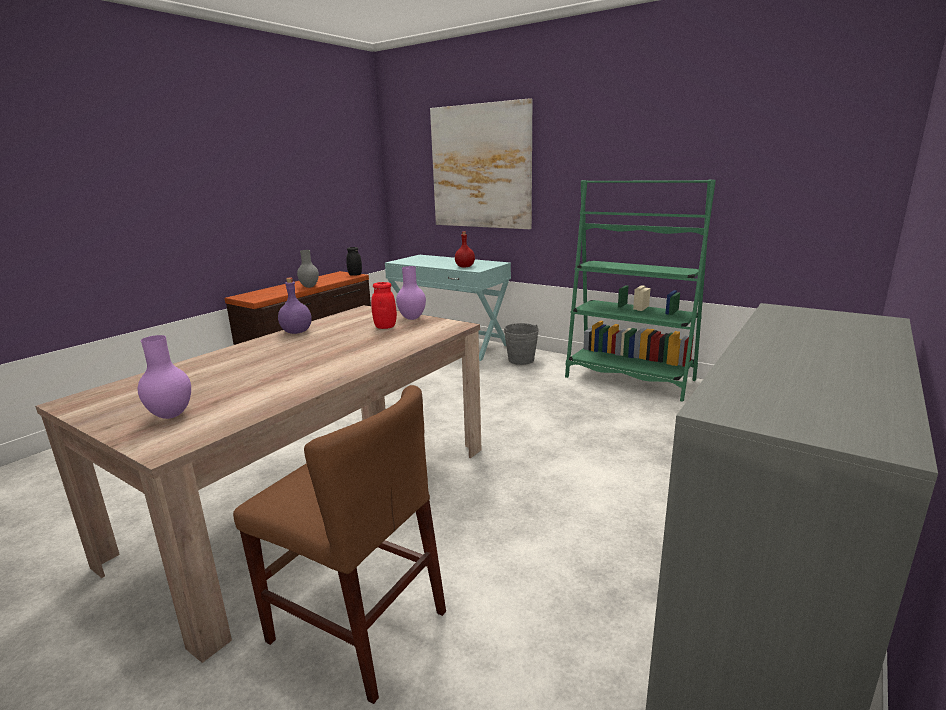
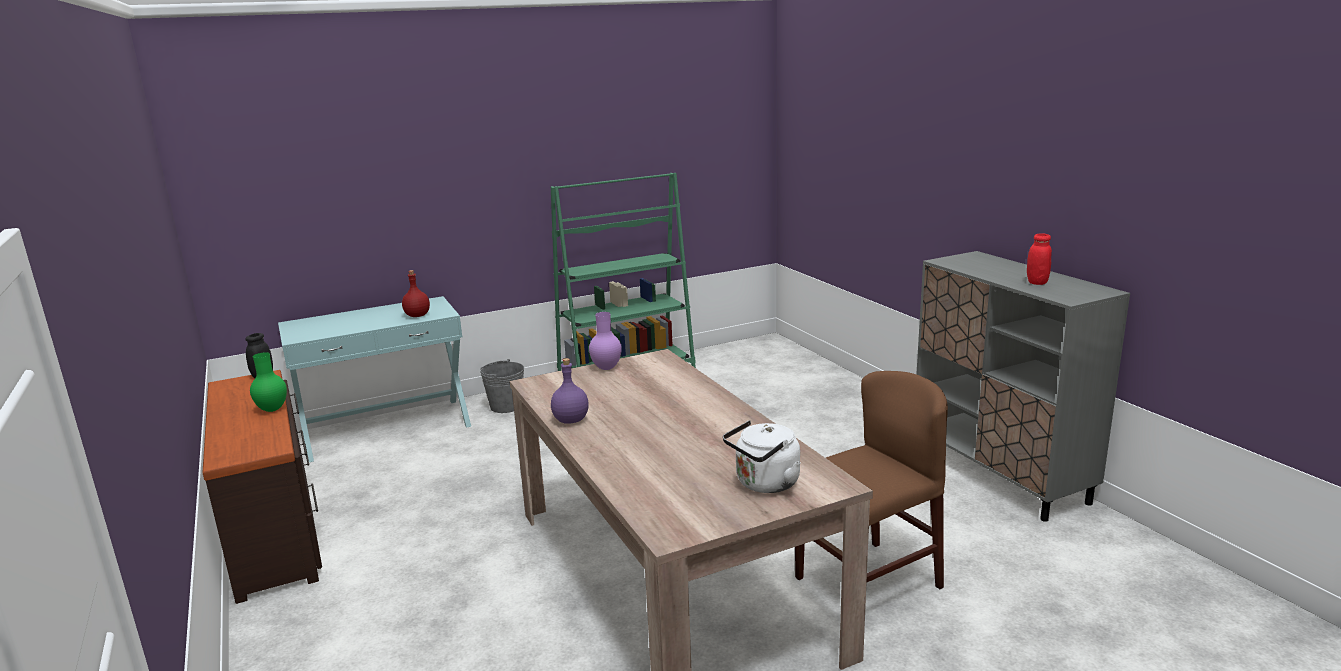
camera: 60 degrees left, 0 degrees up
purple vase [138,335,191,419] -> white kettle [723,420,801,493]
grey vase [297,250,319,288] -> green vase [250,352,287,412]
red jar [371,282,397,329] -> red jar moved to [1027,233,1052,285]
picture [430,98,532,229] -> none

